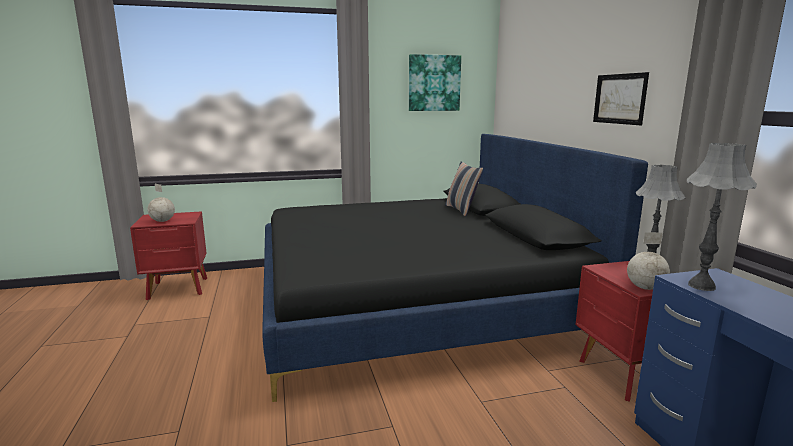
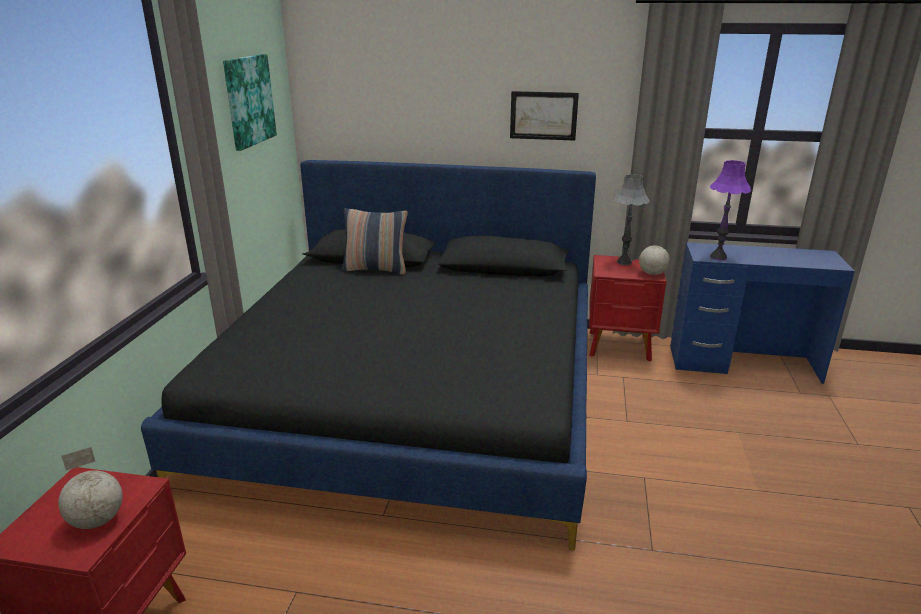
camera: 65 degrees left, 10 degrees up
grey table lamp [687,143,757,291] -> purple table lamp [710,160,751,260]

